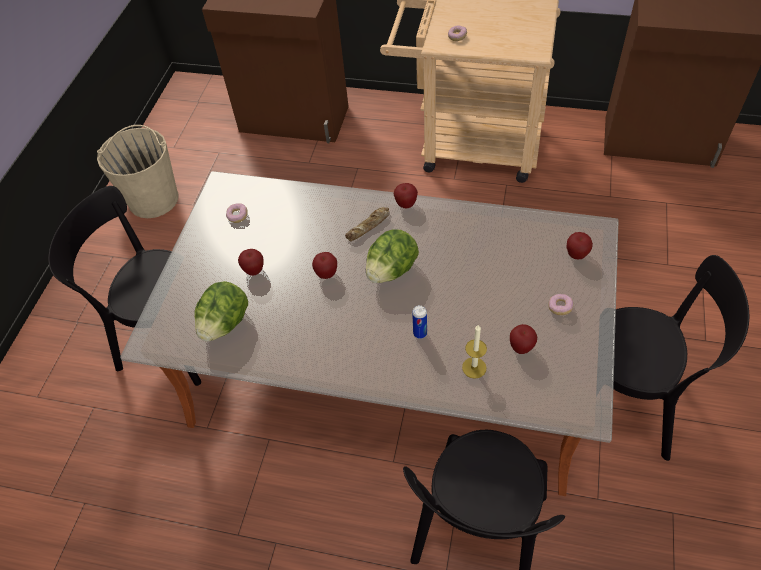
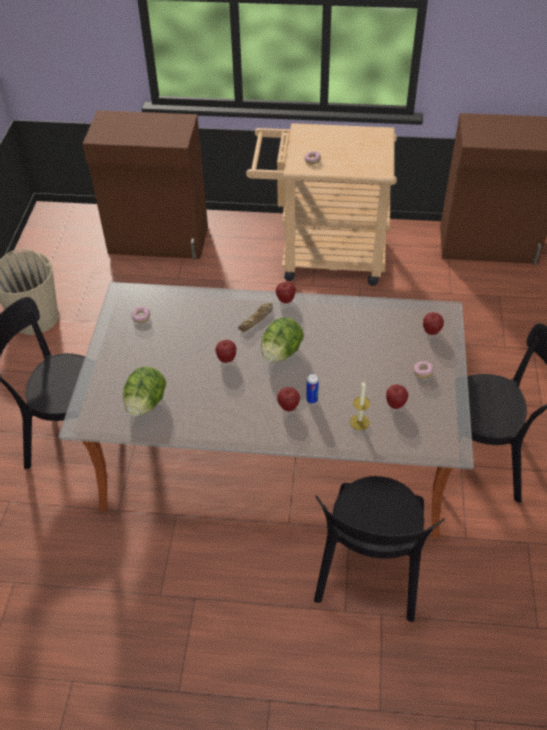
camera: 10 degrees left, 5 degrees down
apple [238,249,264,276] -> apple moved to [277,387,300,411]

